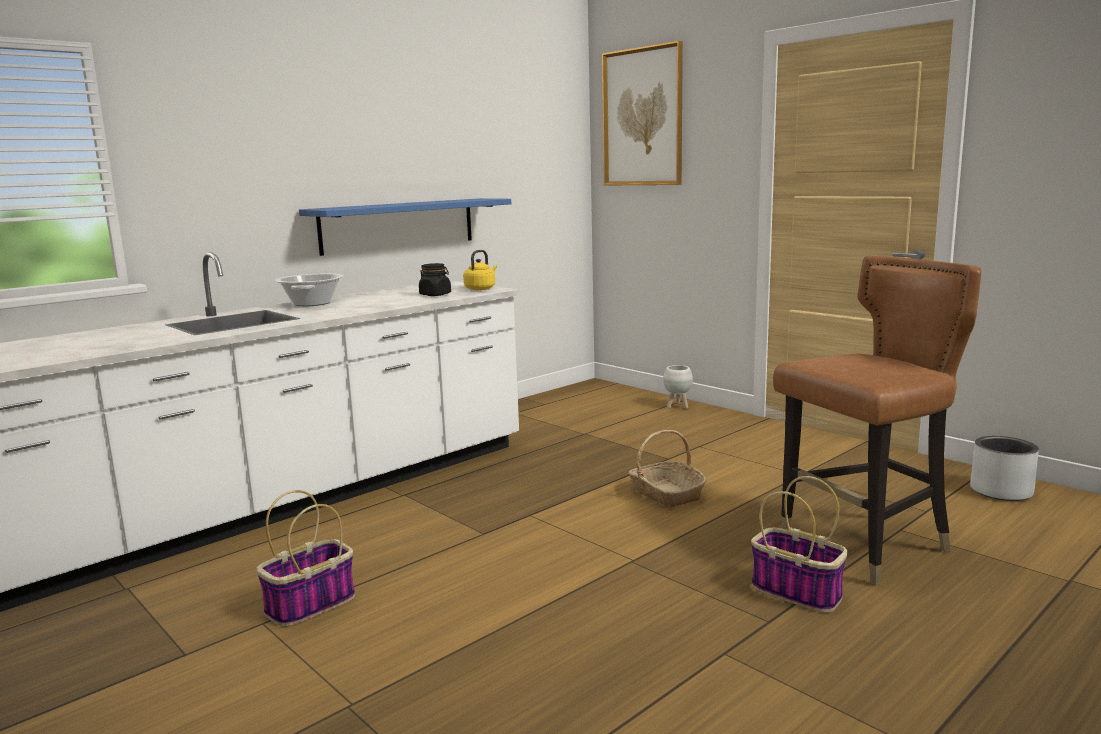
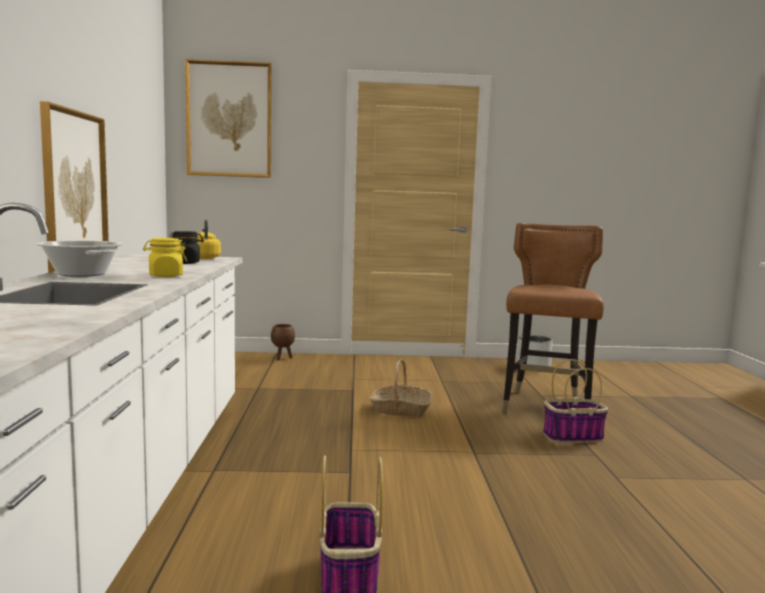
camera: 50 degrees left, 5 degrees down
blue shelf [299,198,511,256] -> picture [40,101,109,273]
white planter [663,365,693,409] -> brown planter [271,324,295,360]
none -> yellow jar [143,238,187,277]

